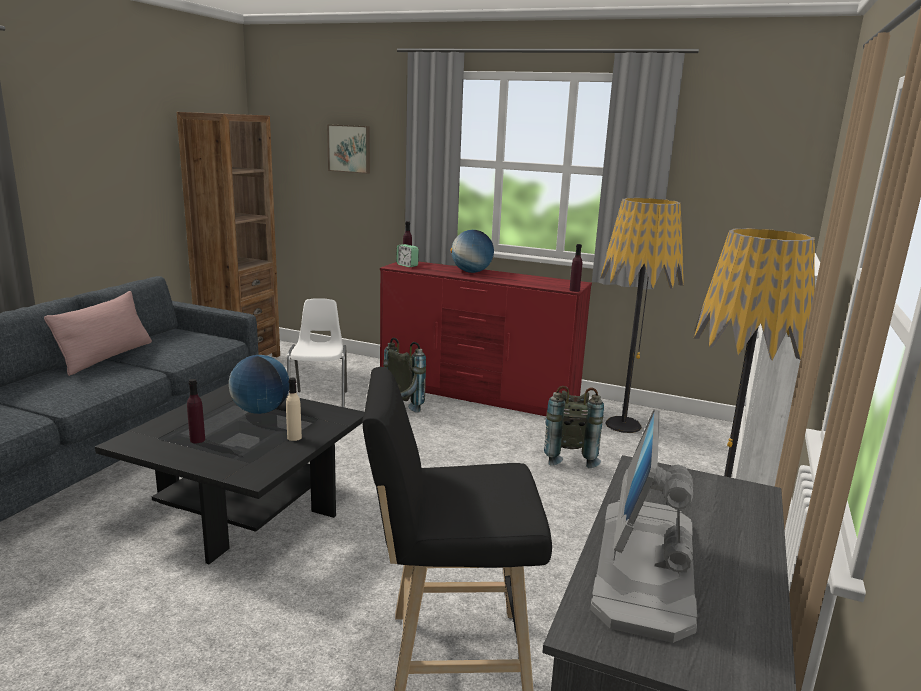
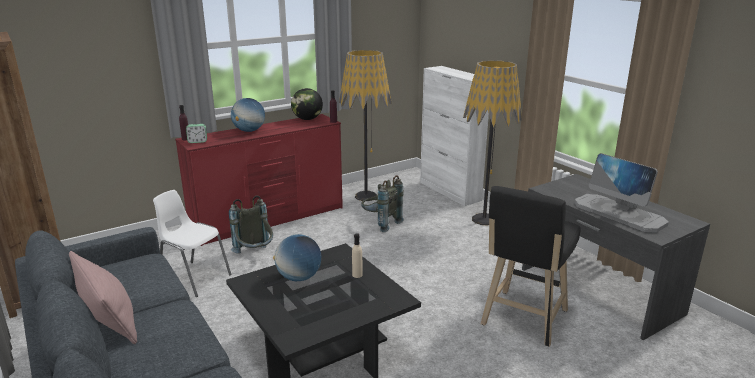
camera: 55 degrees left, 5 degrees up
purple bottle [187,379,205,443] -> none
picture [327,124,370,174] -> none
none -> globe [291,88,323,120]

